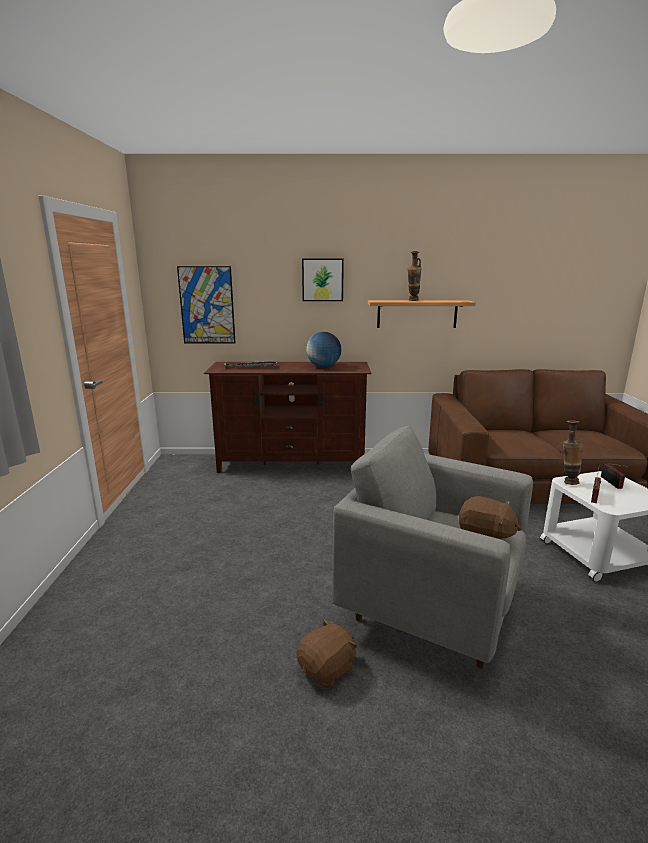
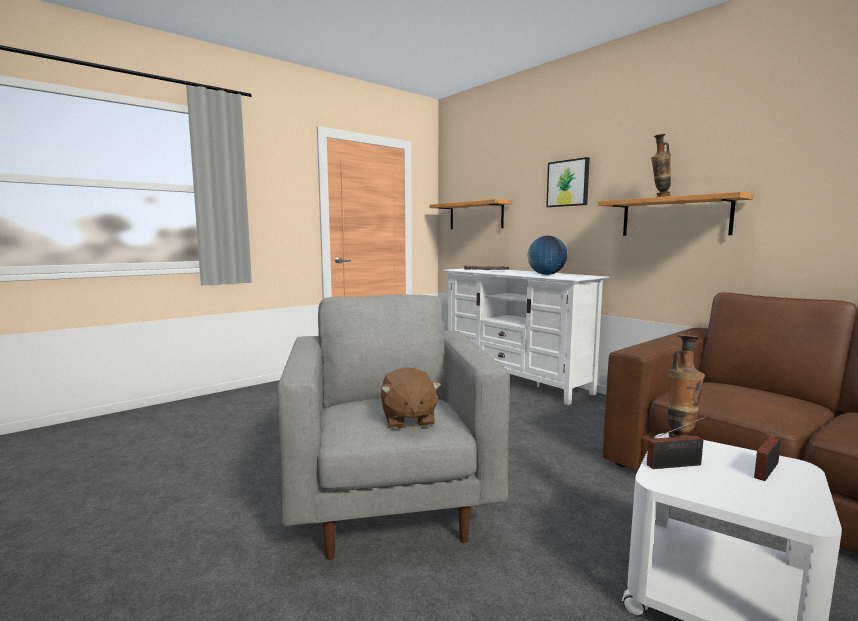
camera: 50 degrees right, 10 degrees down
picture [177,266,236,344] -> shelf [429,199,512,229]
brown tv stand [204,362,372,473] -> white tv stand [443,269,610,405]
brown plush toy [296,619,357,688] -> none

